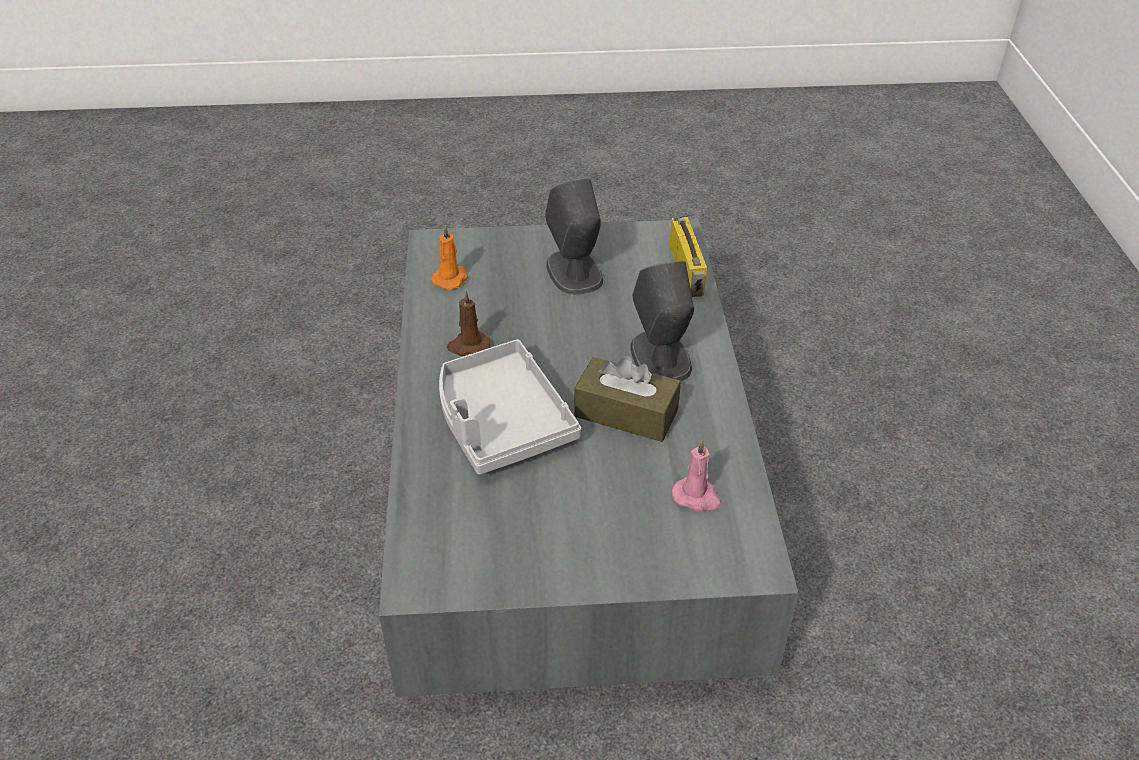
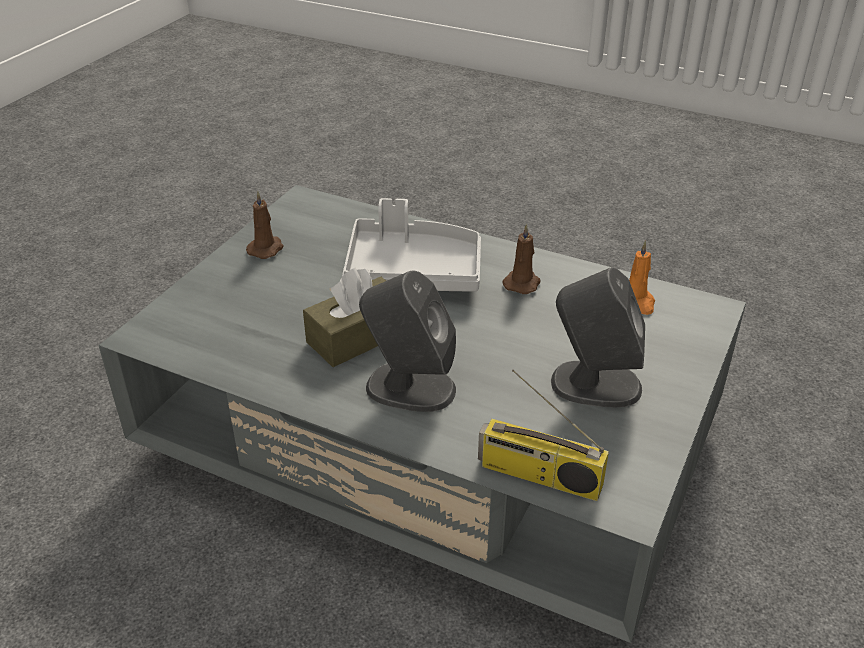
camera: 120 degrees right, 5 degrees down
pink candle [672,440,721,511] -> none
none -> brown candle [246,192,283,259]

